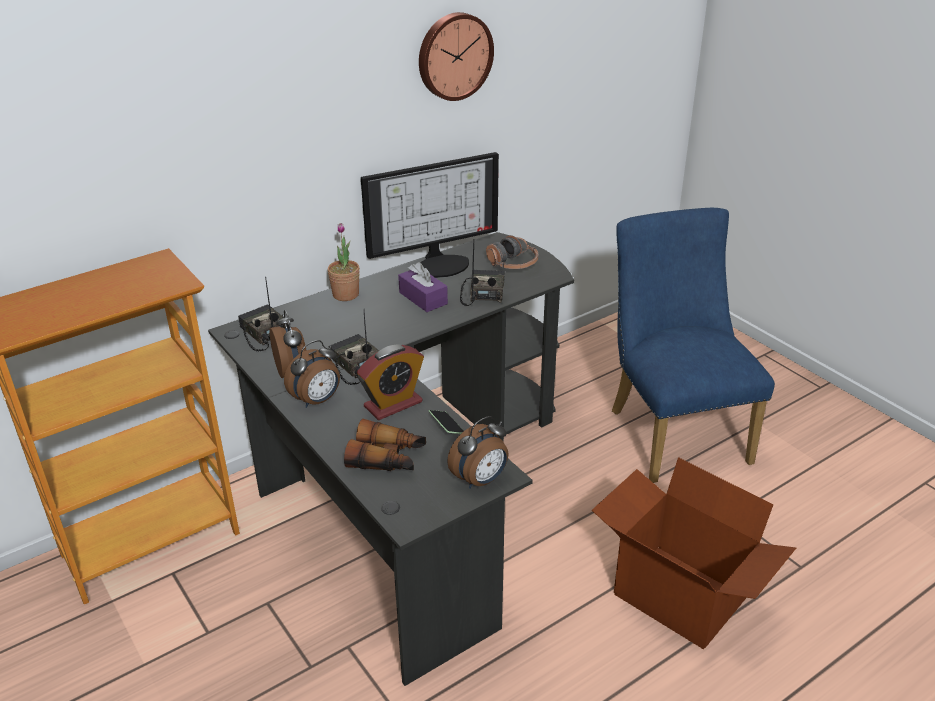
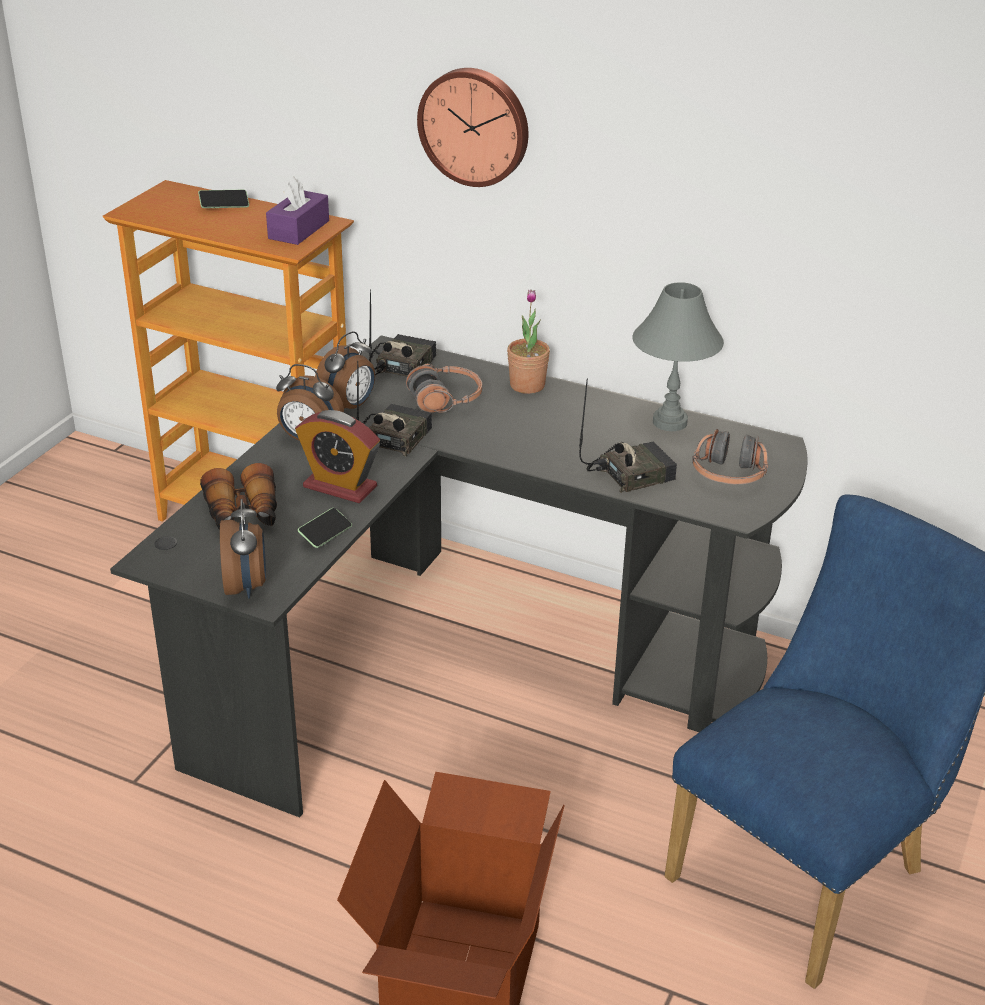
camera: 60 degrees right, 0 degrees up
monitor [361,152,499,278] -> grey table lamp [633,282,724,431]
purple tissue box [398,262,448,312] -> purple tissue box moved to [266,177,329,245]
wall clock [419,12,494,101] -> wall clock moved to [417,68,528,187]
alarm clock [447,416,508,489] -> alarm clock turned 120 degrees counterclockwise [220,499,266,599]
none -> phone [198,190,249,208]
none -> headphones [406,364,482,413]

